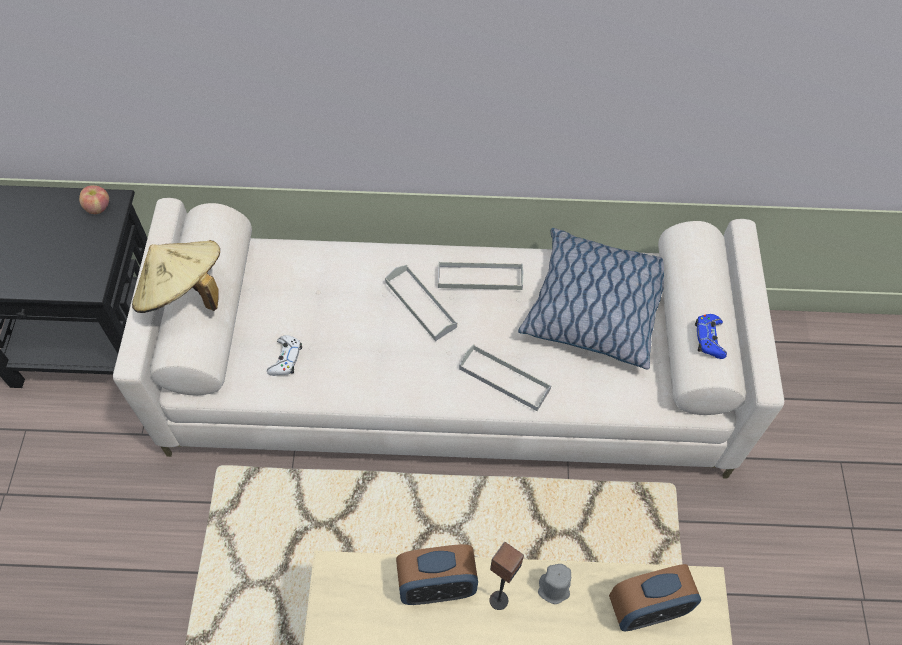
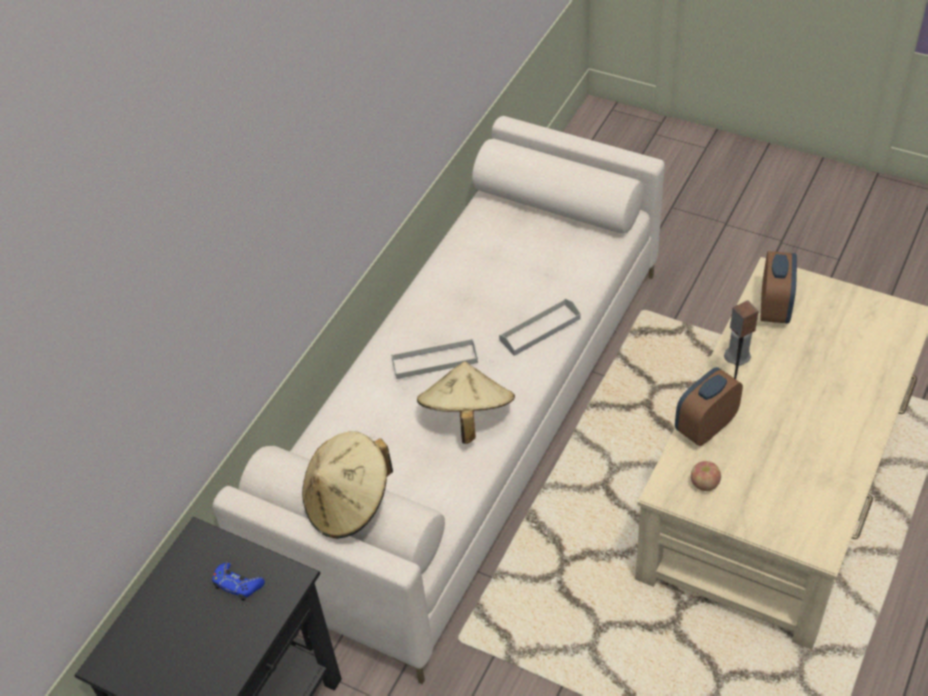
camera: 60 degrees left, 10 degrees down
apple [79,185,109,214] -> apple moved to [691,461,721,491]
white game controller [267,335,302,376] -> none
alarm clock [396,544,478,605] -> alarm clock turned 150 degrees counterclockwise [675,367,743,446]
grey tray [438,262,523,290] -> none
pillow [518,228,664,370] -> none
blue game controller [695,314,727,359] -> blue game controller moved to [212,563,265,601]
none -> beige hat [417,361,515,444]

